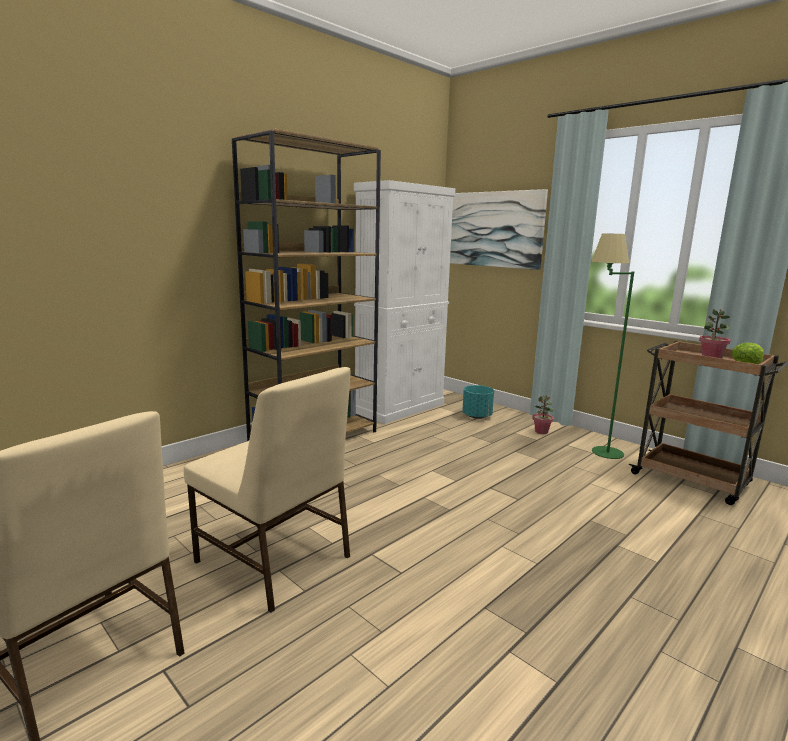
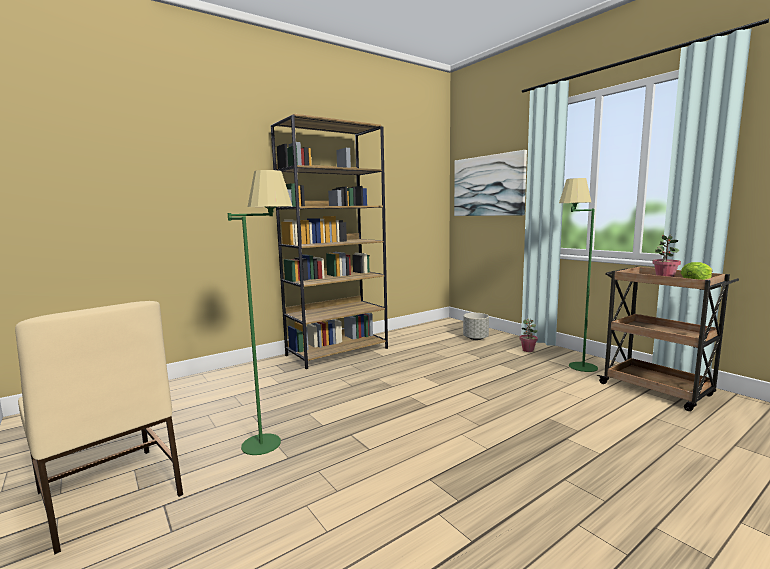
camera: 10 degrees right, 5 degrees down
beige chair [184,367,351,612] -> green floor lamp [228,170,292,455]
white cabinet [354,180,455,424] -> none
turquoise planter [462,385,494,419] -> grey planter [463,313,489,340]

